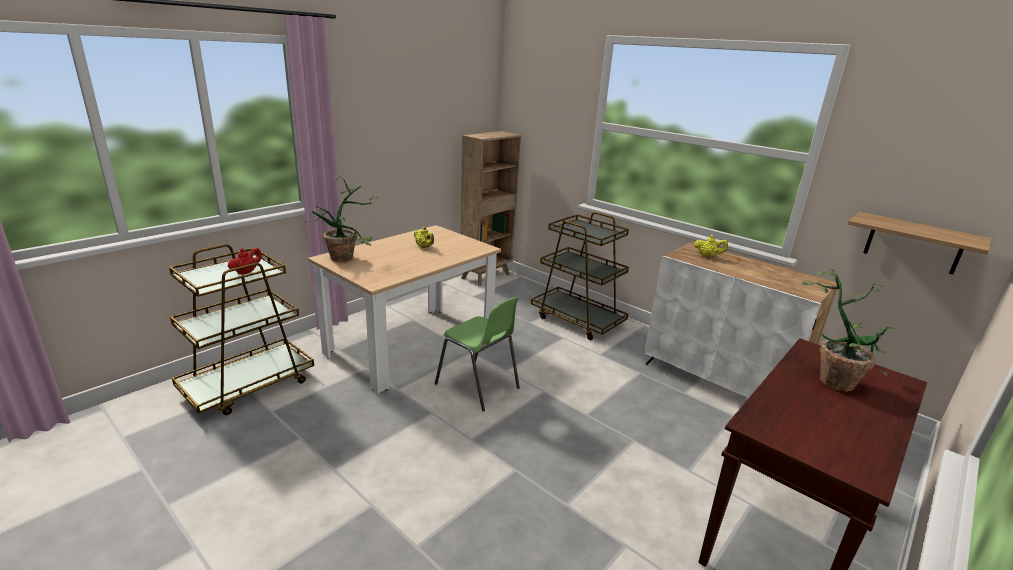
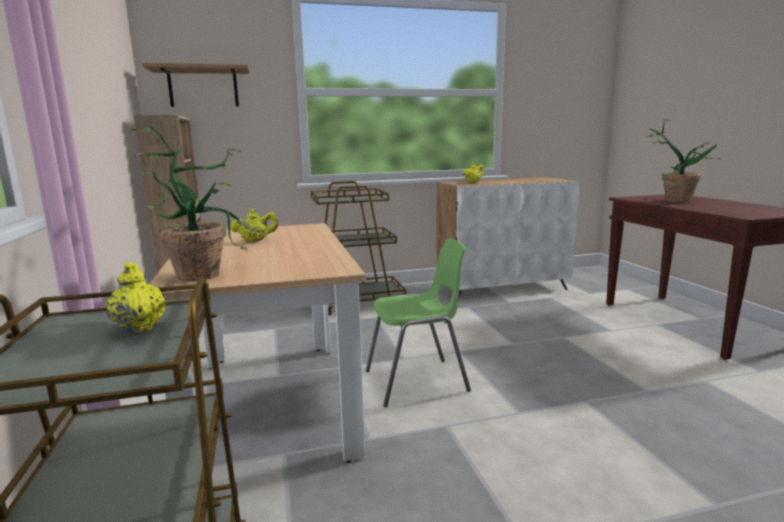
camera: 55 degrees left, 10 degrees down
red teapot [228,248,262,275] -> yellow teapot [107,262,166,332]
shelf [848,212,991,275] -> shelf moved to [142,63,249,107]

